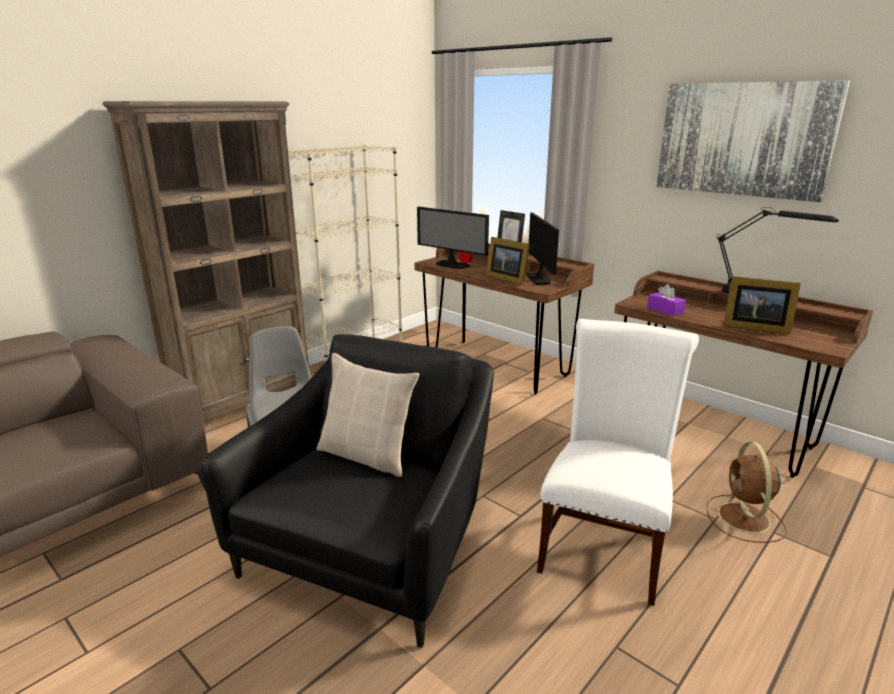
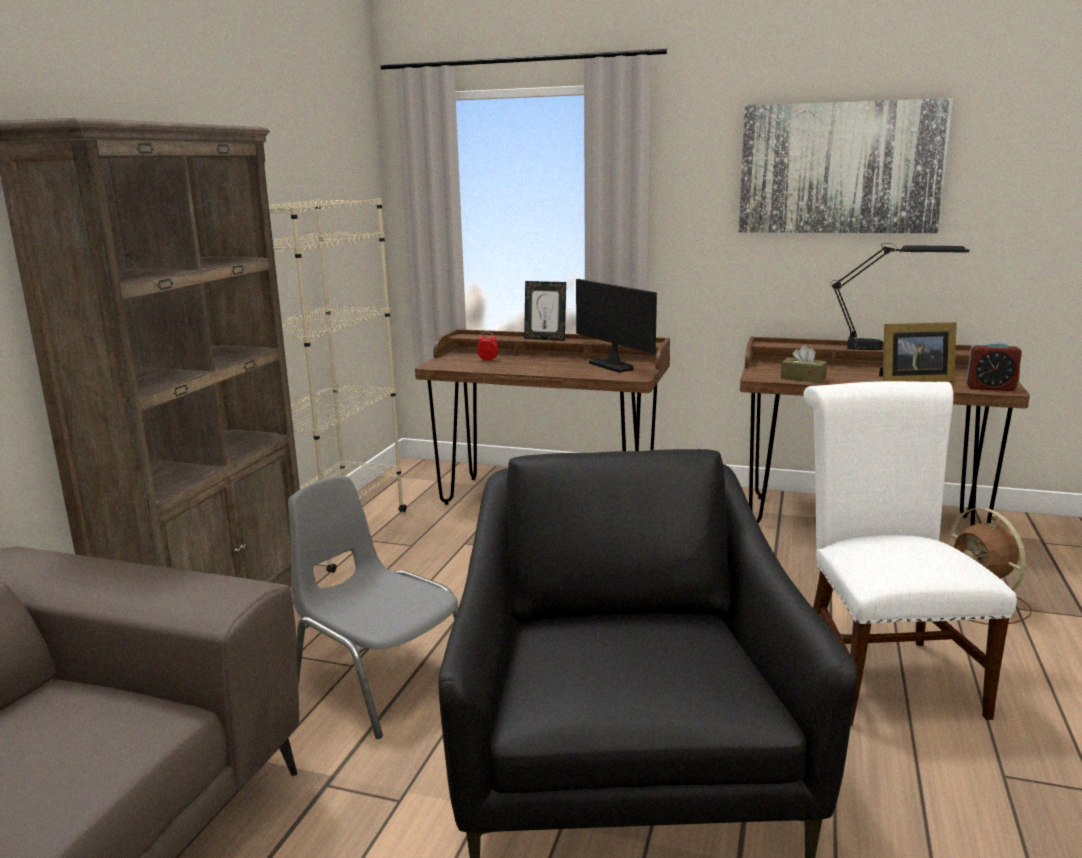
camera: 25 degrees left, 5 degrees down
beige pillow [317,353,419,477] -> none
monitor [417,206,489,269] -> none
picture frame [486,237,530,285] -> none
purple tissue box [647,284,686,316] -> brown tissue box [781,345,827,383]
none -> alarm clock [966,342,1022,391]

